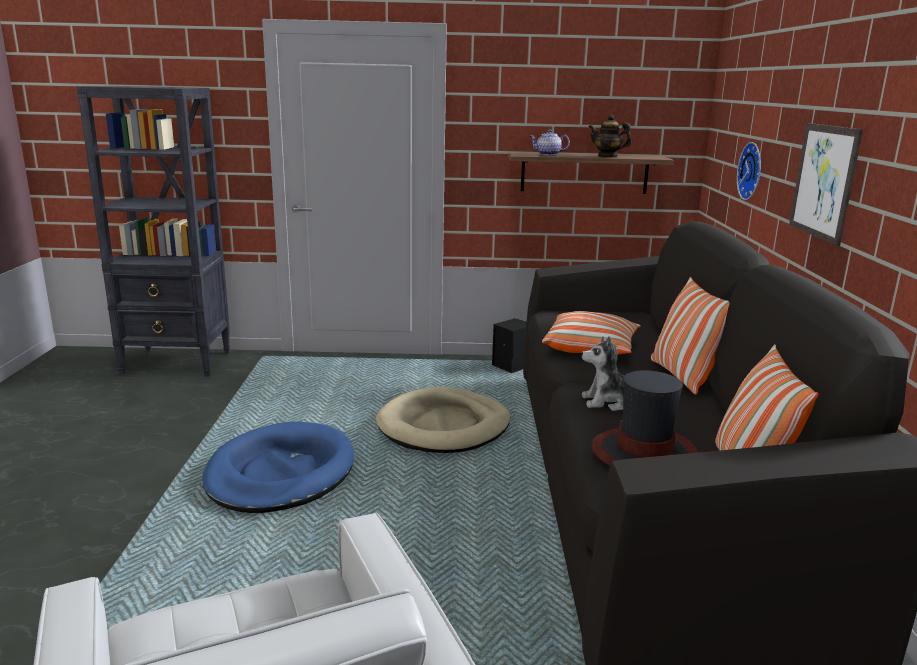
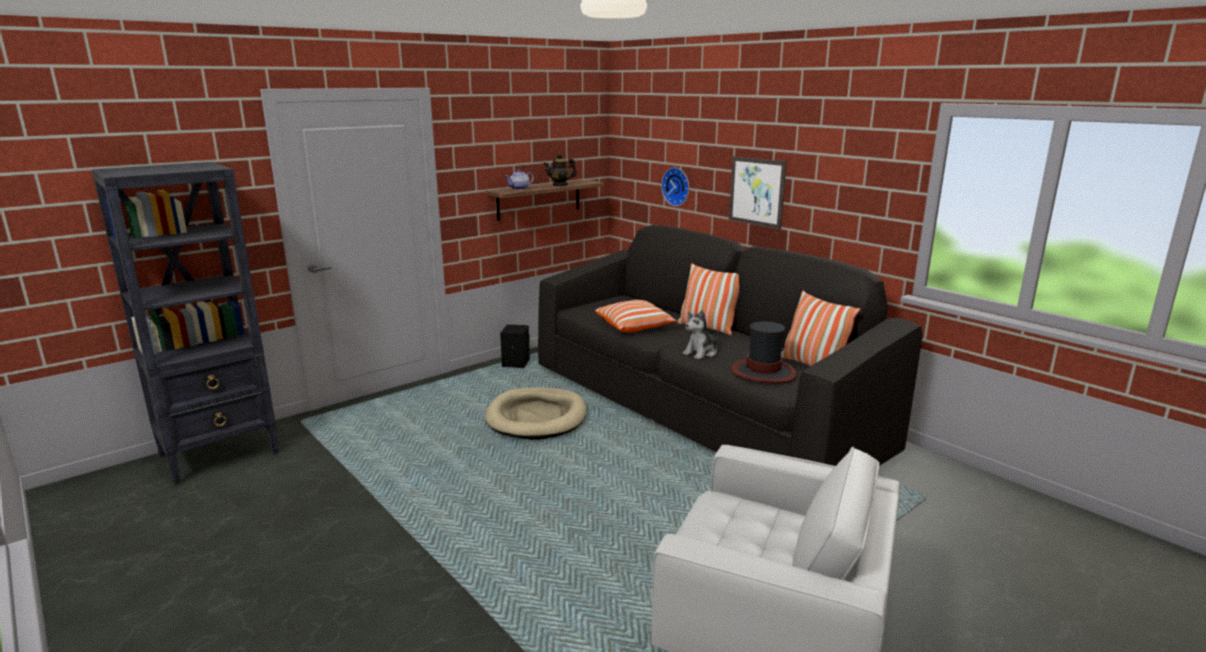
camera: 40 degrees left, 0 degrees up
blue dog bed [202,421,354,513] -> none

